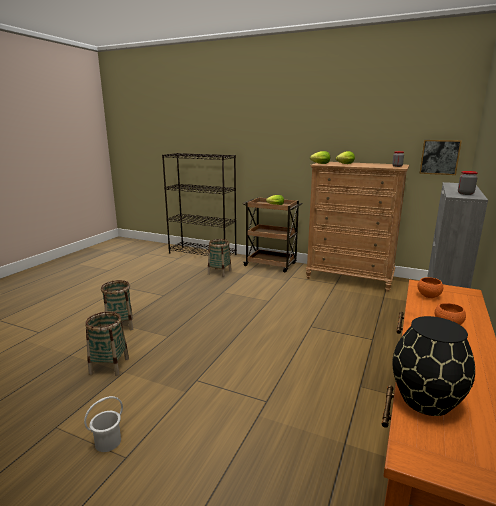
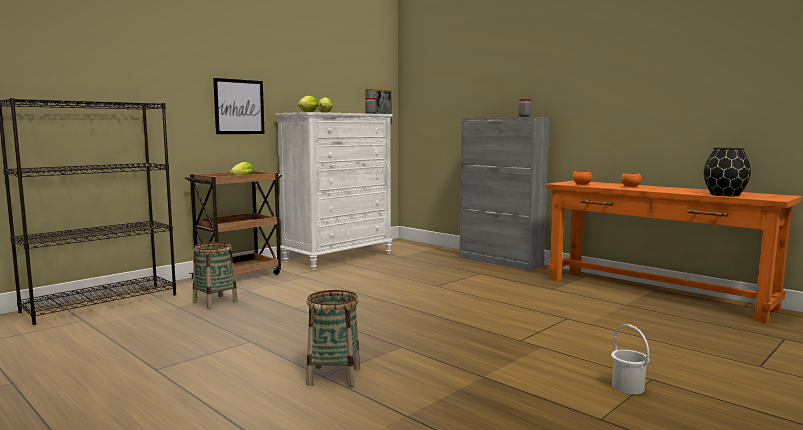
camera: 70 degrees left, 10 degrees down
basket [85,312,129,376] -> none
brown dresser [306,162,409,292] -> white dresser [275,112,393,270]
none -> picture [213,78,265,134]

